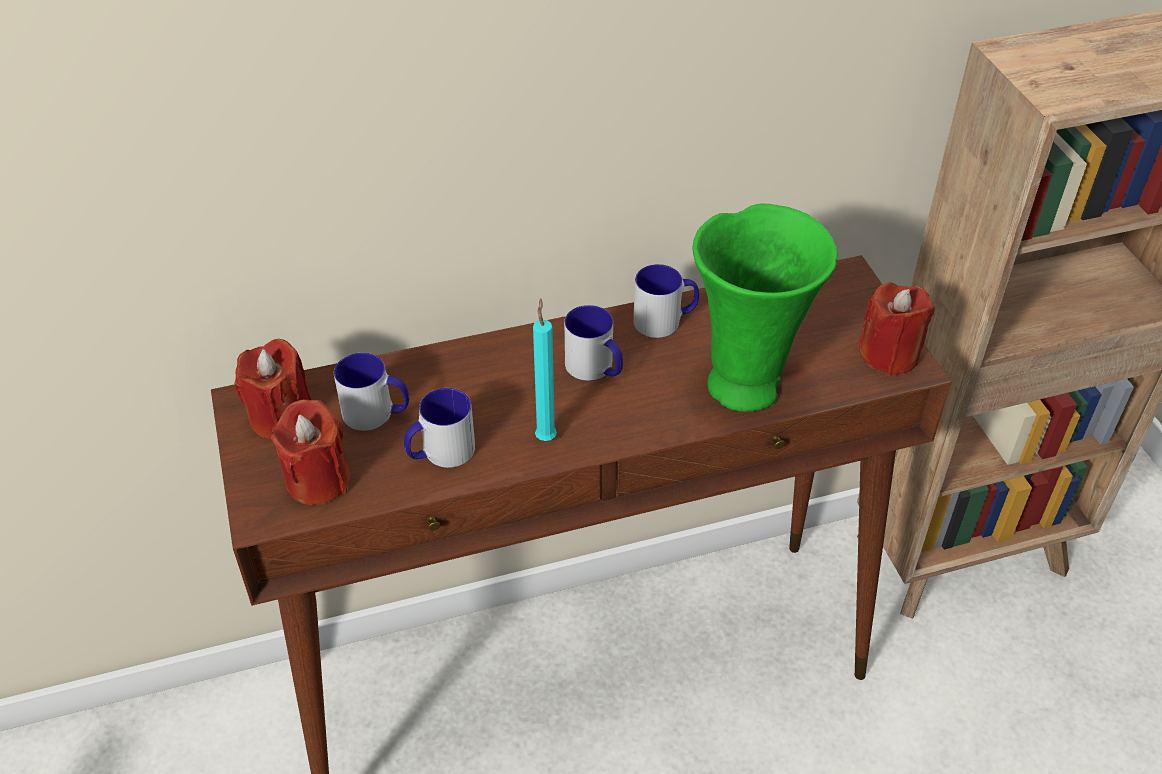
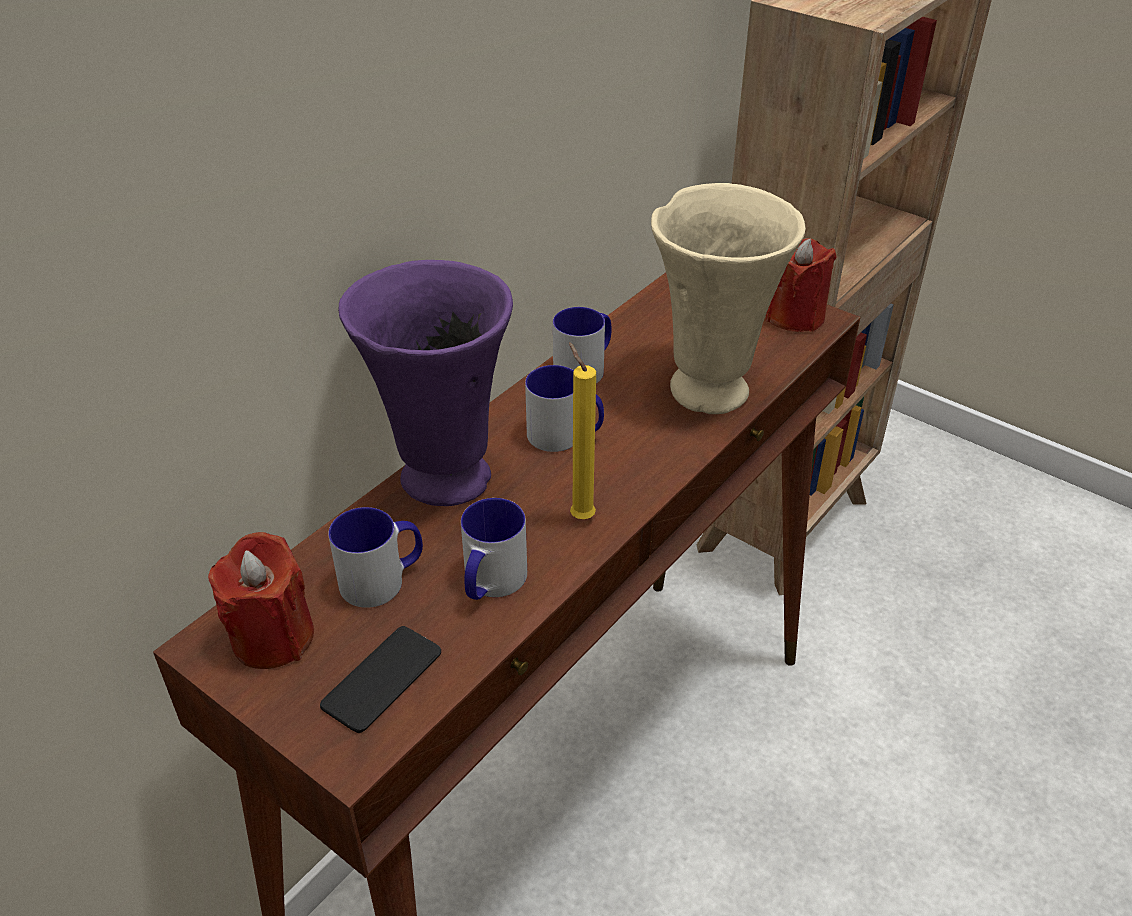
camera: 35 degrees left, 5 degrees down
red candle [271,399,350,505] -> phone [320,626,441,733]
turquoise candle [533,298,557,441] -> yellow candle [569,342,596,519]
green vase [692,203,838,412] -> beige vase [651,183,806,414]
none -> purple vase [338,260,513,506]

